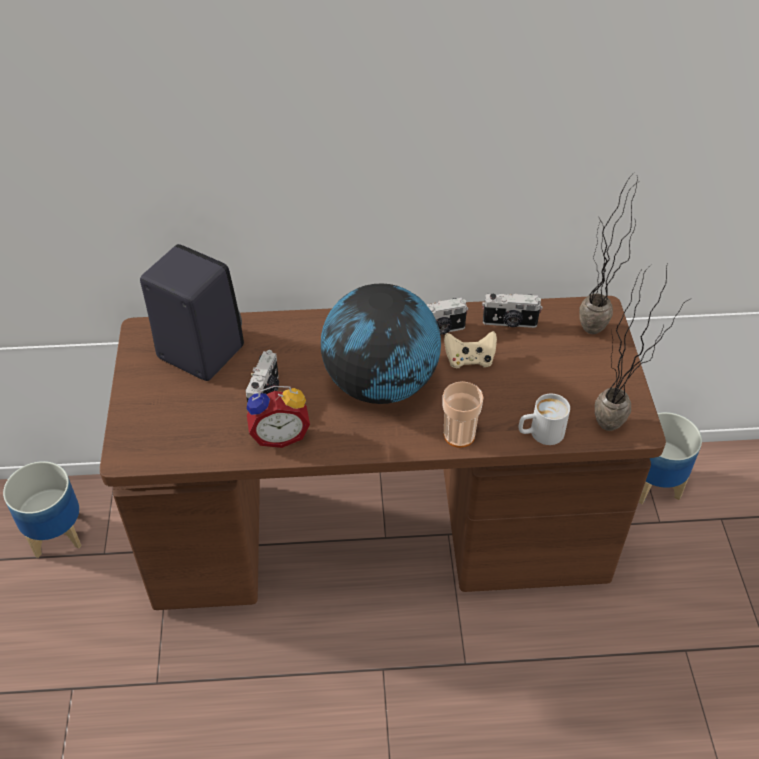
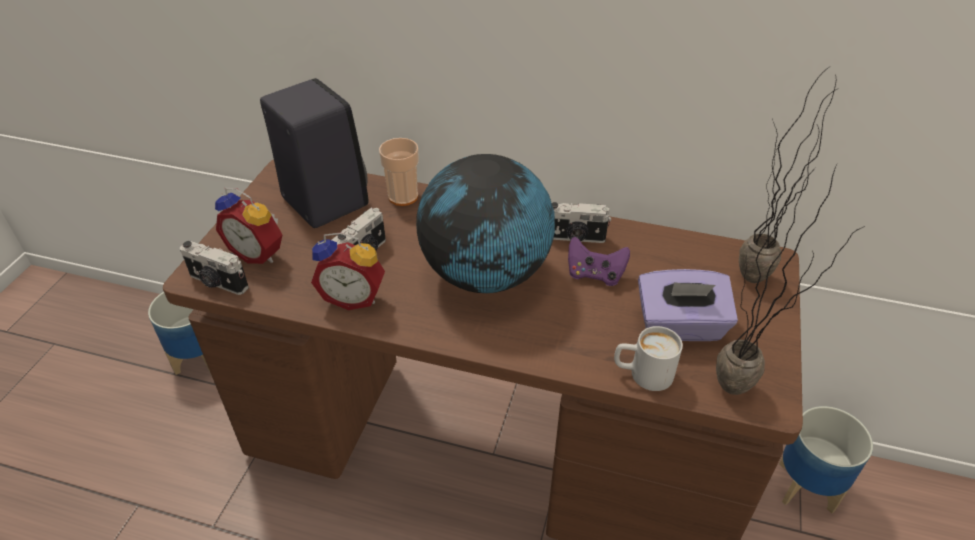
camera: 20 degrees right, 5 degrees down
cup [442,381,484,448] -> cup moved to [379,138,419,206]
beige game controller [444,331,497,368] -> purple game controller [568,237,630,286]
camera [482,294,543,328] -> camera moved to [180,241,249,295]
none -> alarm clock [215,187,283,264]
none -> purple tissue box [638,269,738,341]

